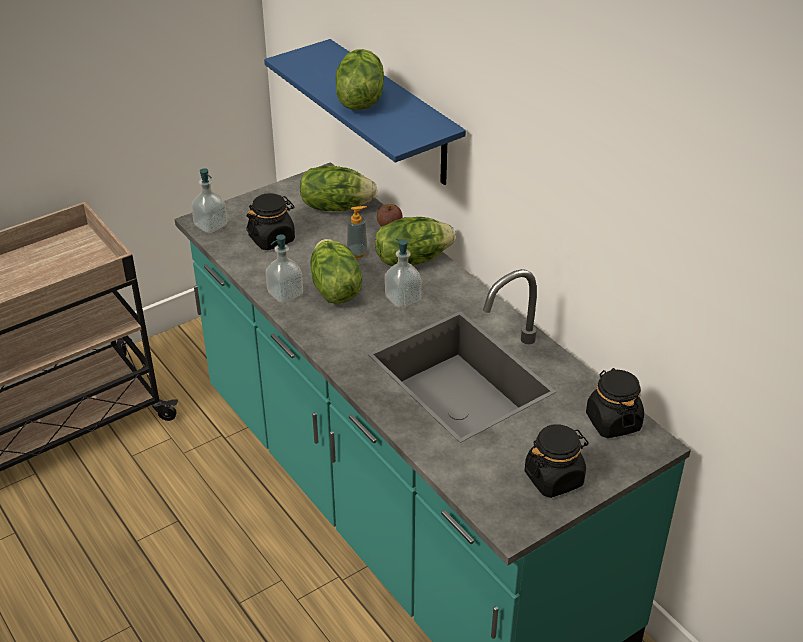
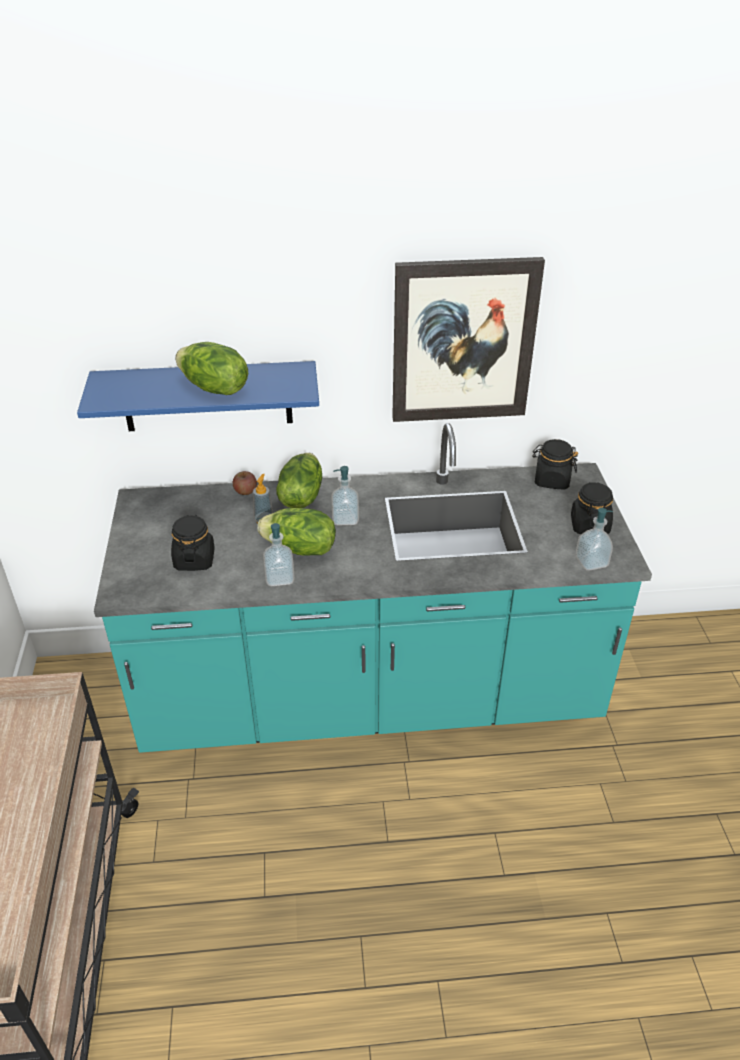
camera: 60 degrees left, 0 degrees up
soap dispenser [191,168,228,234] -> soap dispenser moved to [576,508,613,571]
lettuce [300,165,378,211] -> none
none -> picture [392,257,545,422]

